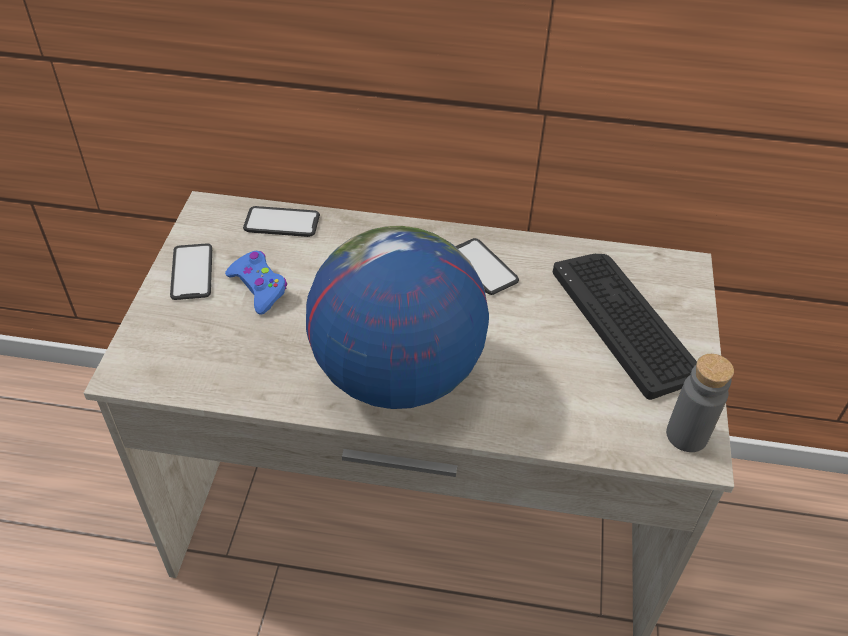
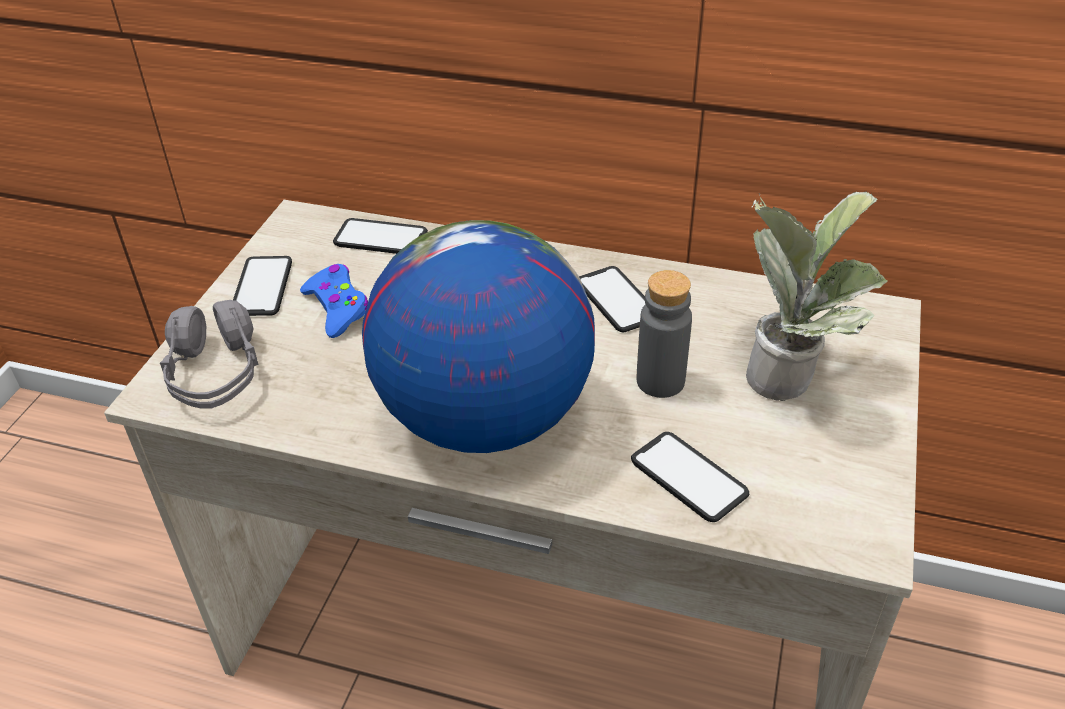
camera: 10 degrees right, 5 degrees down
keyboard [552,254,697,400] -> potted plant [746,192,888,401]
grey bottle [666,354,734,452] -> grey bottle moved to [637,270,692,398]
none -> grey headphones [160,300,259,409]
none -> phone [631,432,749,522]

